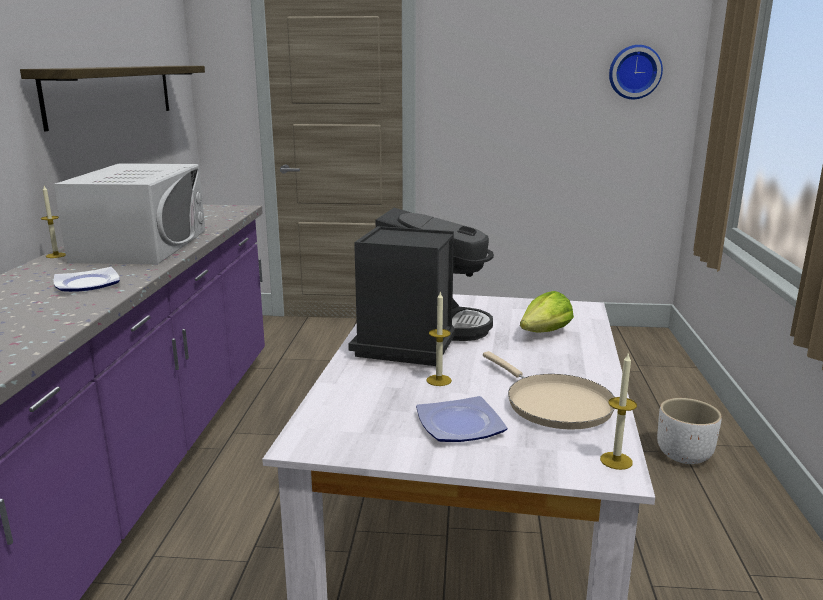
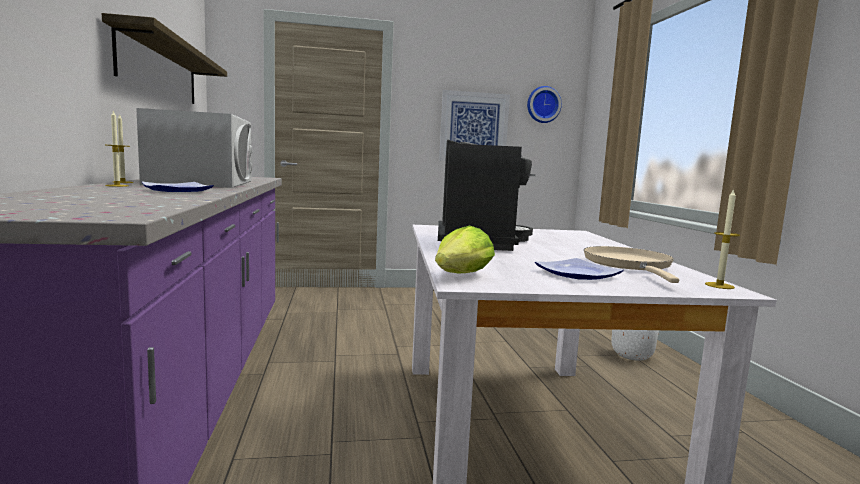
camera: 15 degrees left, 10 degrees down
candle [426,291,452,386] -> candle moved to [106,111,129,187]
beige frying pan [483,351,615,430] -> beige frying pan turned 135 degrees counterclockwise [584,246,679,283]
lettuce [520,291,574,333] -> lettuce moved to [435,225,495,273]
none -> picture [439,90,510,161]

